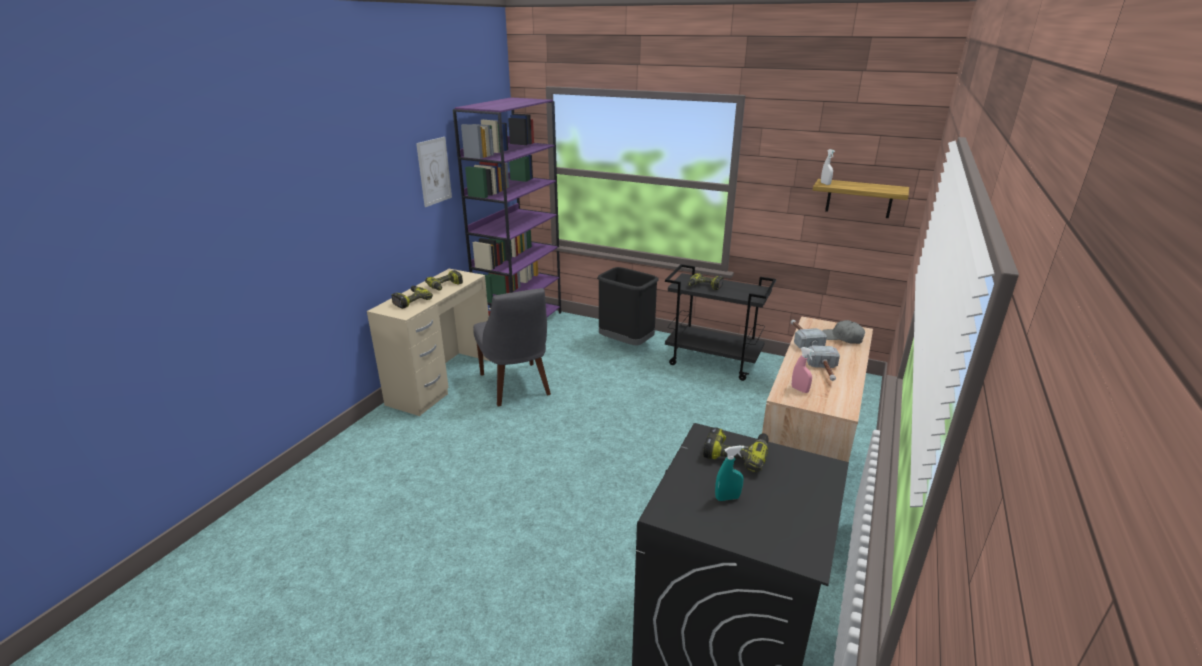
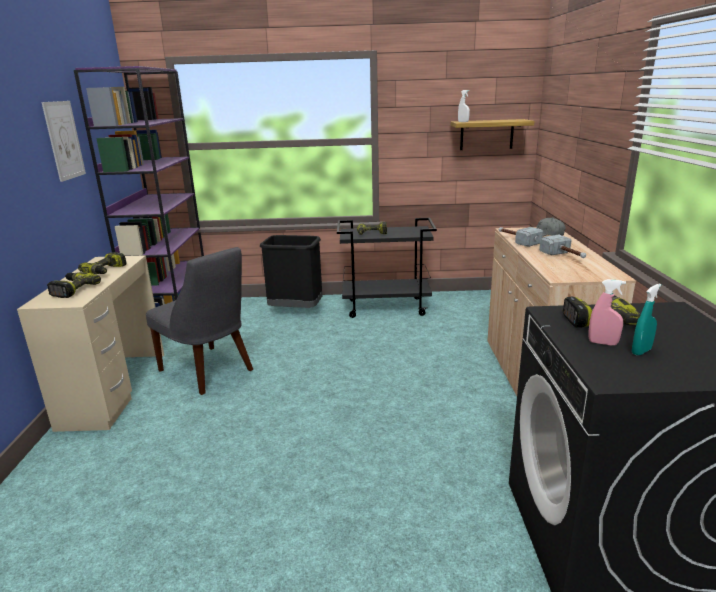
camera: 25 degrees left, 5 degrees down
pink spray bottle [792,347,815,393] -> pink spray bottle moved to [589,279,626,345]

